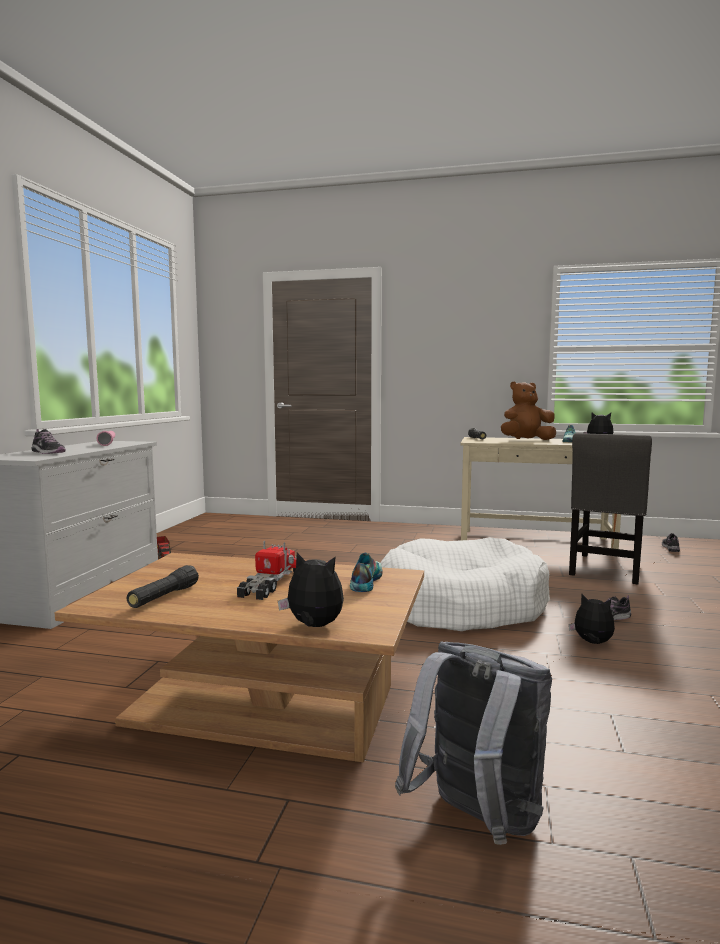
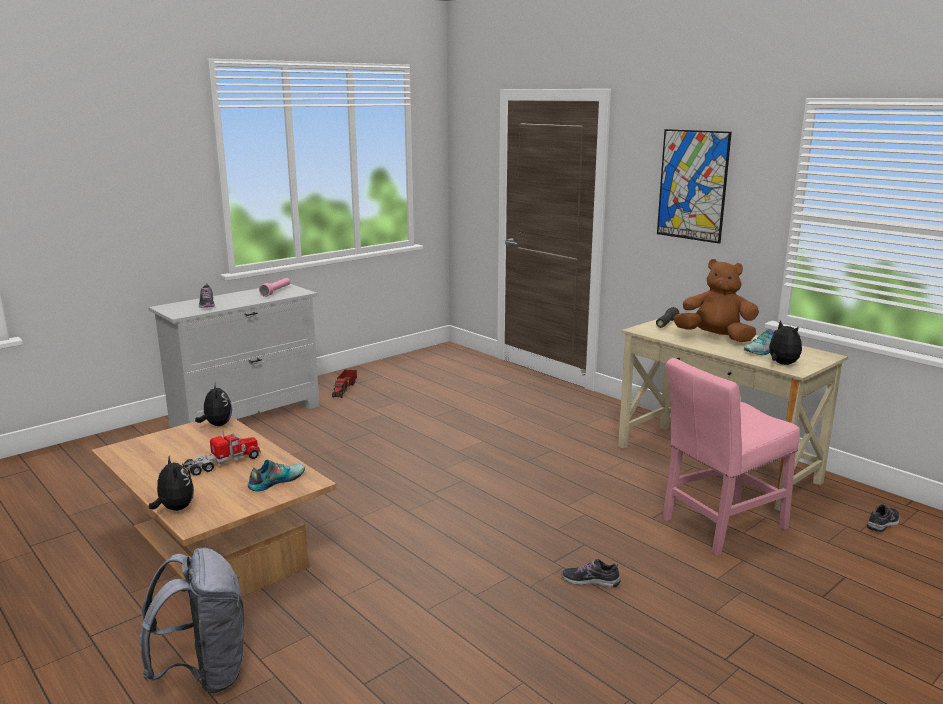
camera: 35 degrees right, 10 degrees up
black flashlight [127,565,199,608] -> none
white dog bed [381,537,550,631] -> none
grey chair [569,433,652,584] -> pink chair [662,358,800,556]
plush toy [569,594,615,644] -> plush toy moved to [195,382,232,426]
none -> picture [657,129,732,244]

